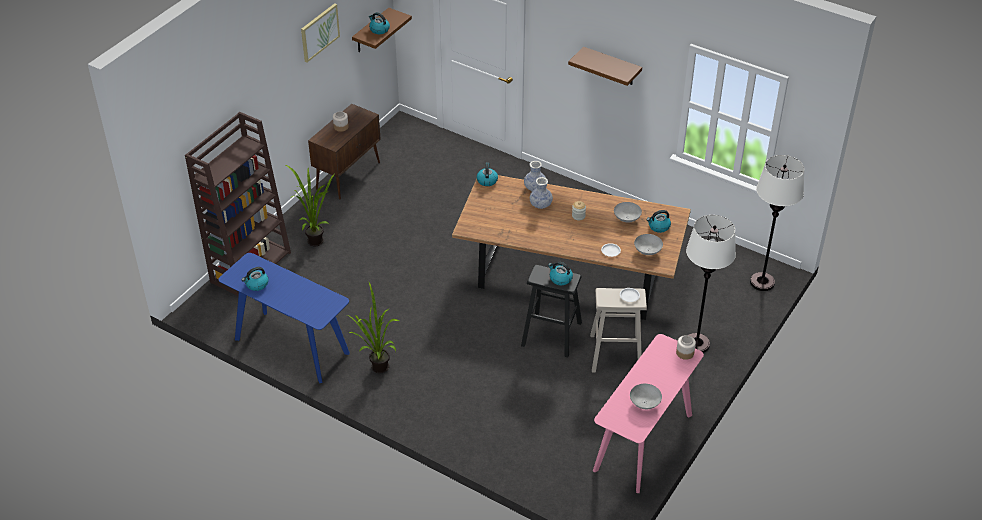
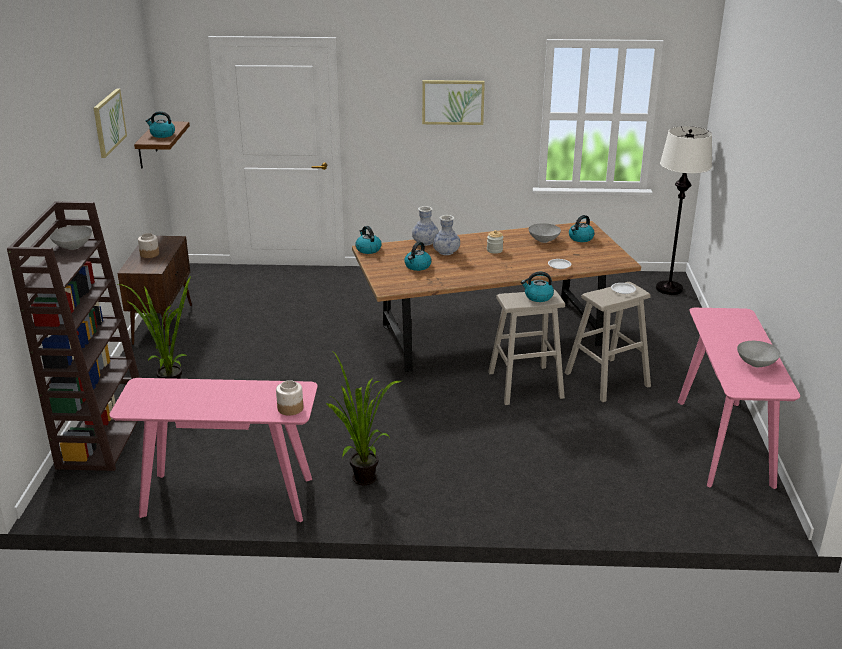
camera: 30 degrees left, 15 degrees down
blue console table [219,253,350,383] -> pink console table [109,378,318,522]
kettle [242,267,269,291] -> kettle moved to [404,242,432,271]
black stool [521,265,582,357] -> beige stool [488,289,565,405]
brown shelf [568,47,642,86] -> picture [422,80,485,125]
grey bowl [634,234,663,255] -> grey bowl moved to [49,225,92,250]
jar [676,335,696,360] -> jar moved to [276,380,303,416]
white floor lamp [686,215,736,353] -> none

